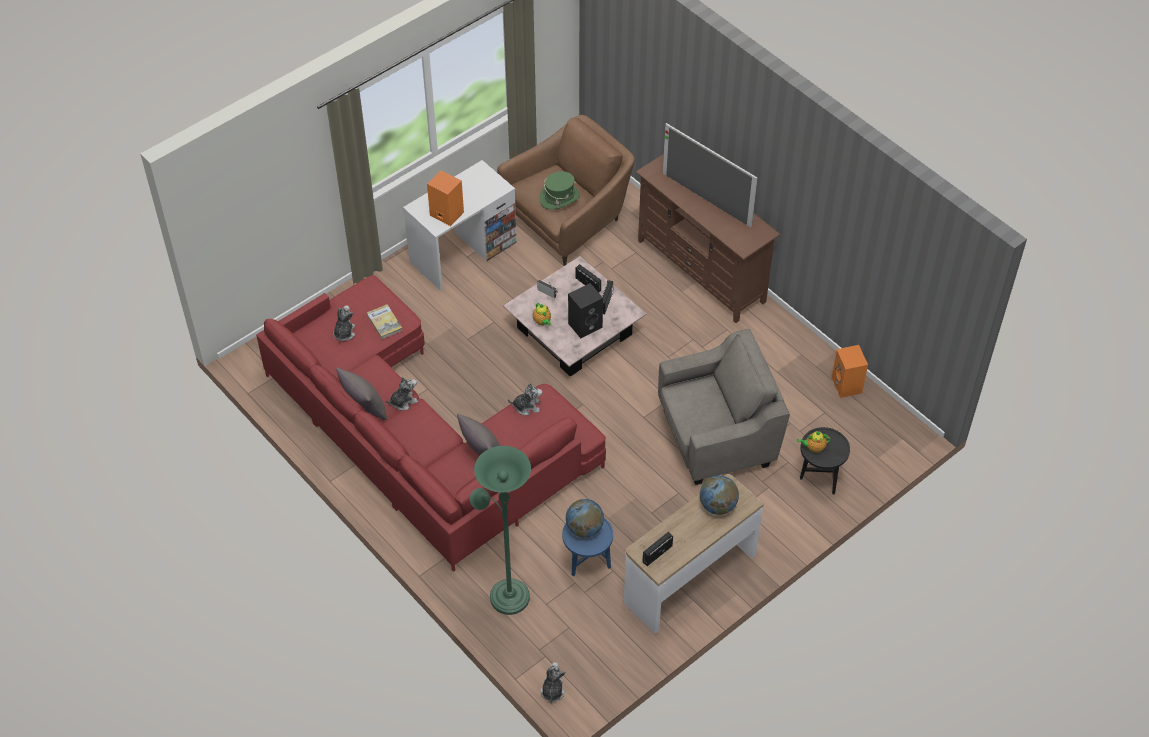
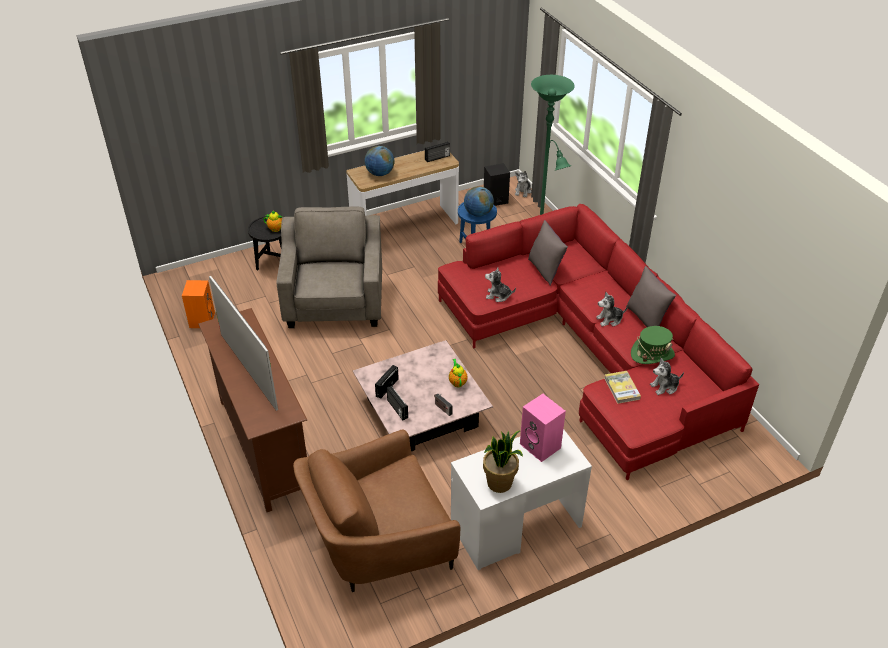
camera: 165 degrees left, 10 degrees down
plush toy [333,305,355,341] -> plush toy turned 45 degrees clockwise [650,358,684,395]
orange speaker [427,170,464,226] -> pink speaker [520,394,566,462]
green hat [540,171,580,210] -> green hat moved to [631,326,675,364]
black speaker [568,283,603,338] -> black speaker moved to [484,163,510,206]
grey armchair [658,329,790,485] -> grey armchair turned 90 degrees clockwise [276,207,382,328]
none -> potted plant [483,430,523,493]

